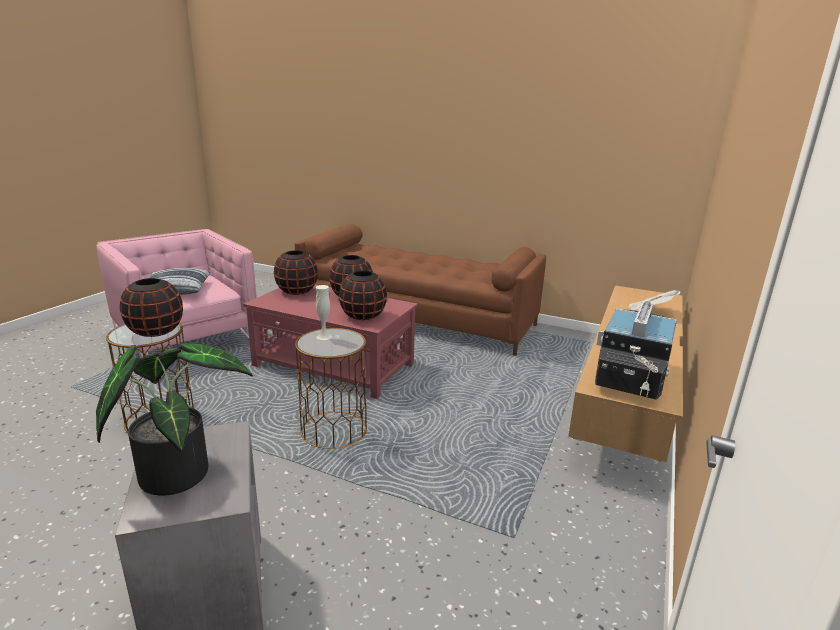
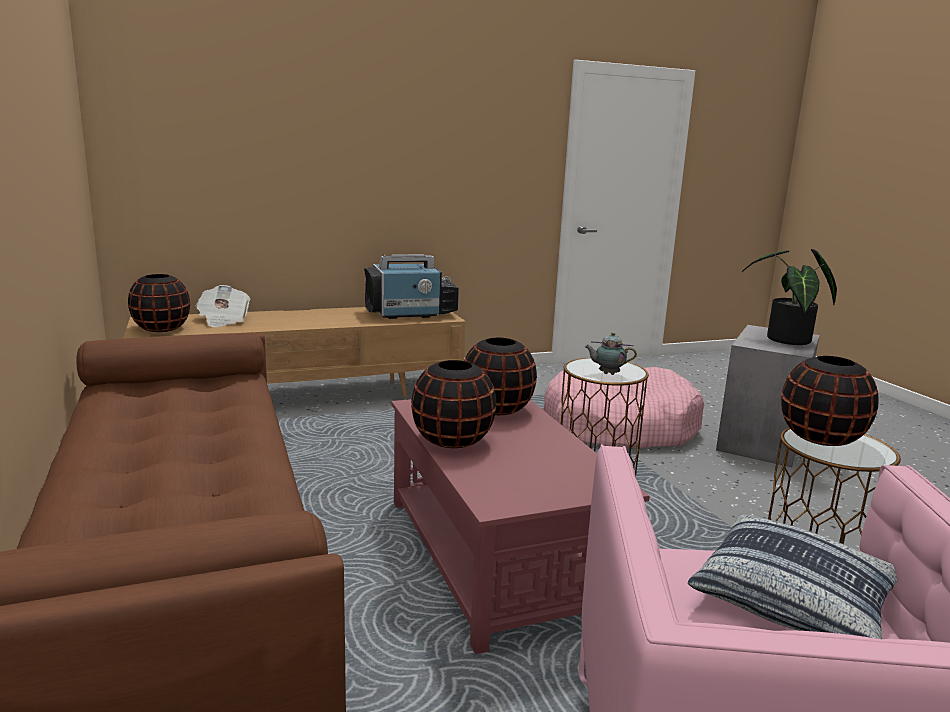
camera: 135 degrees left, 5 degrees down
black vase [274,250,318,295] -> black vase moved to [128,274,190,332]
white vase [315,285,332,340] -> teapot [584,332,637,375]
none -> pink dog bed [543,367,704,448]

